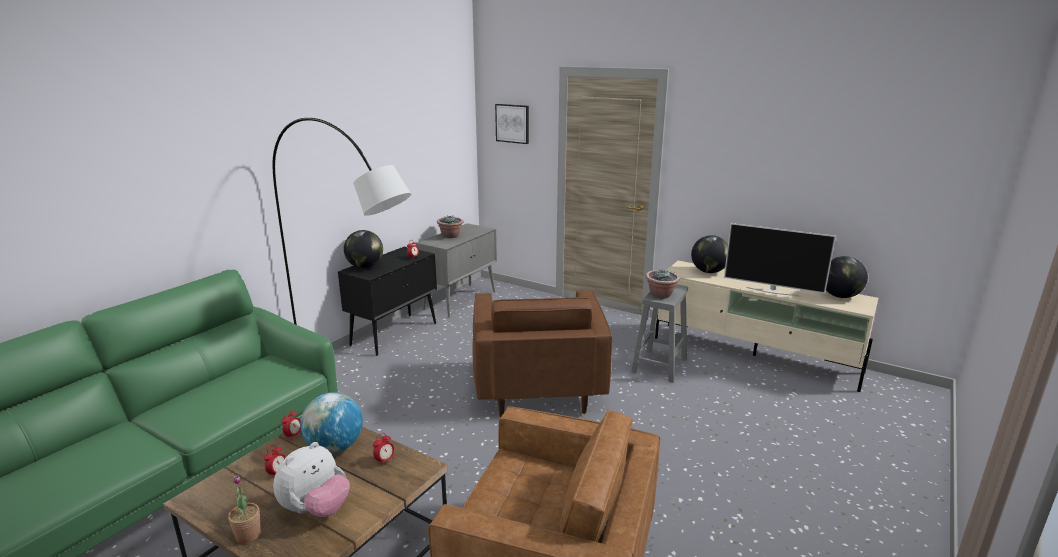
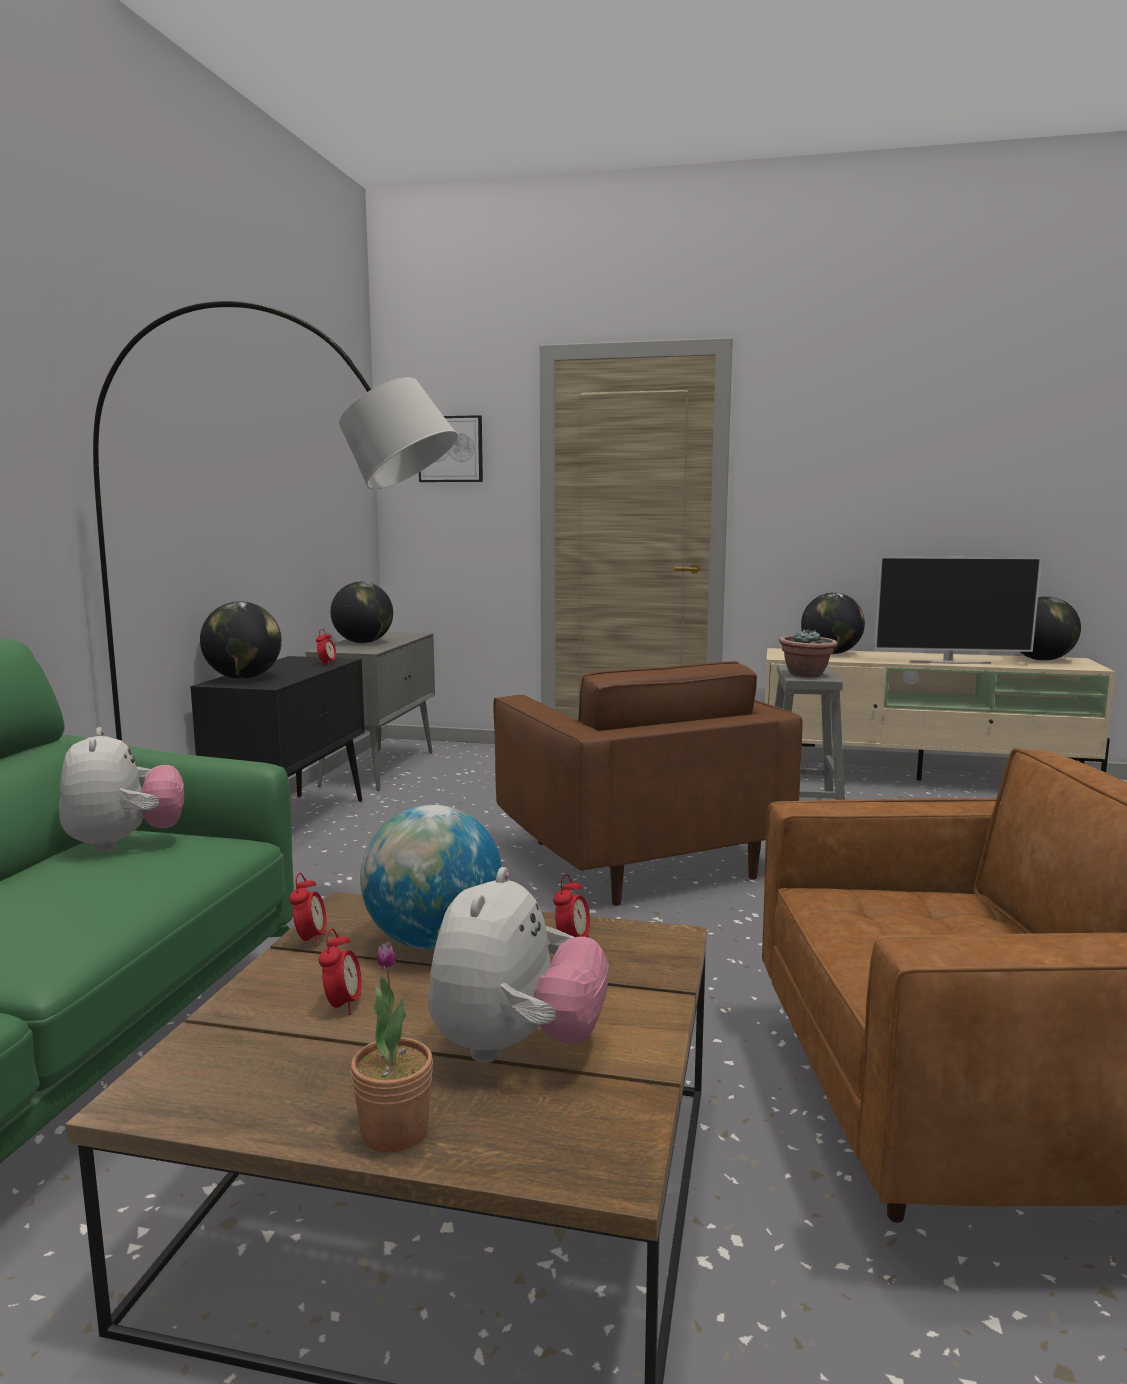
camera: 20 degrees left, 10 degrees down
potted plant [437,216,464,238] -> globe [331,582,393,643]
none -> plush toy [59,727,184,853]

